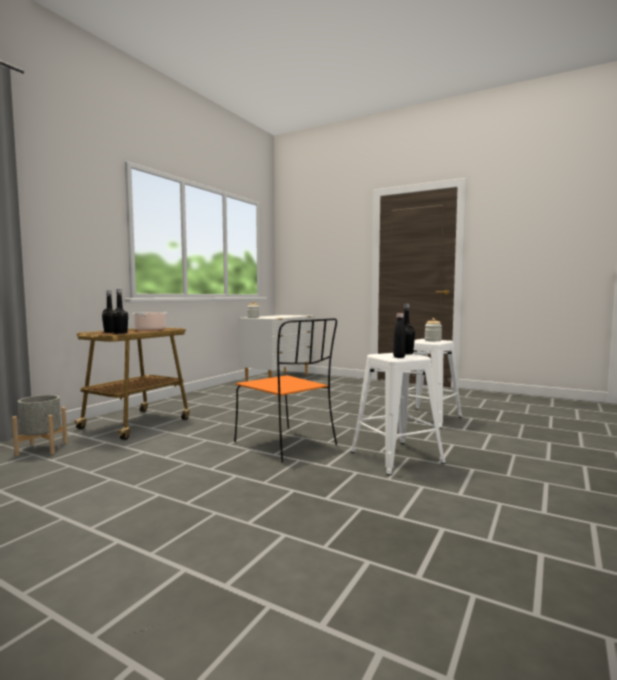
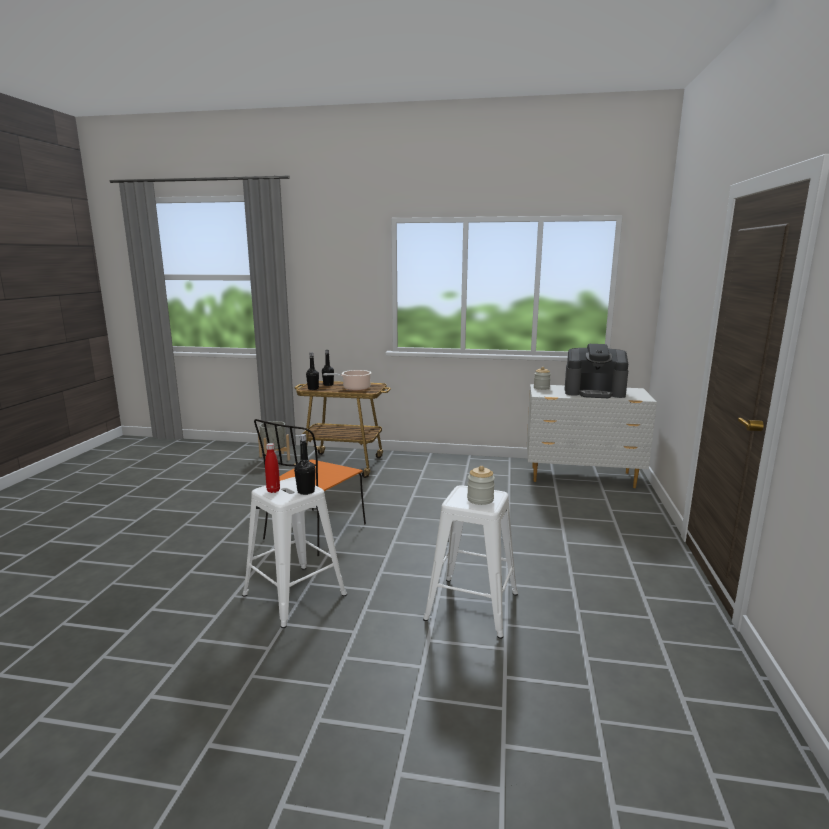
camera: 70 degrees right, 10 degrees up
black bottle [393,313,406,358] -> red bottle [265,443,280,493]
none -> coffee machine [564,344,628,398]

